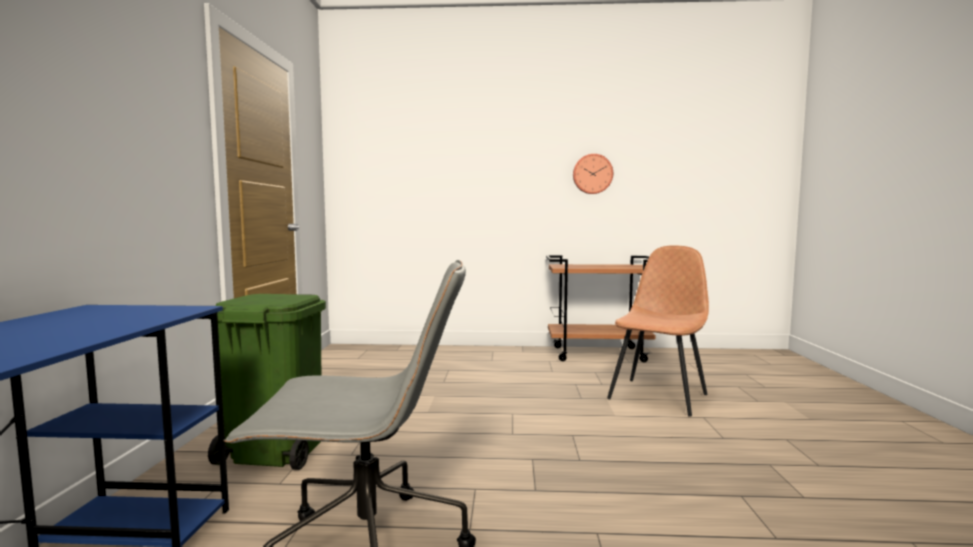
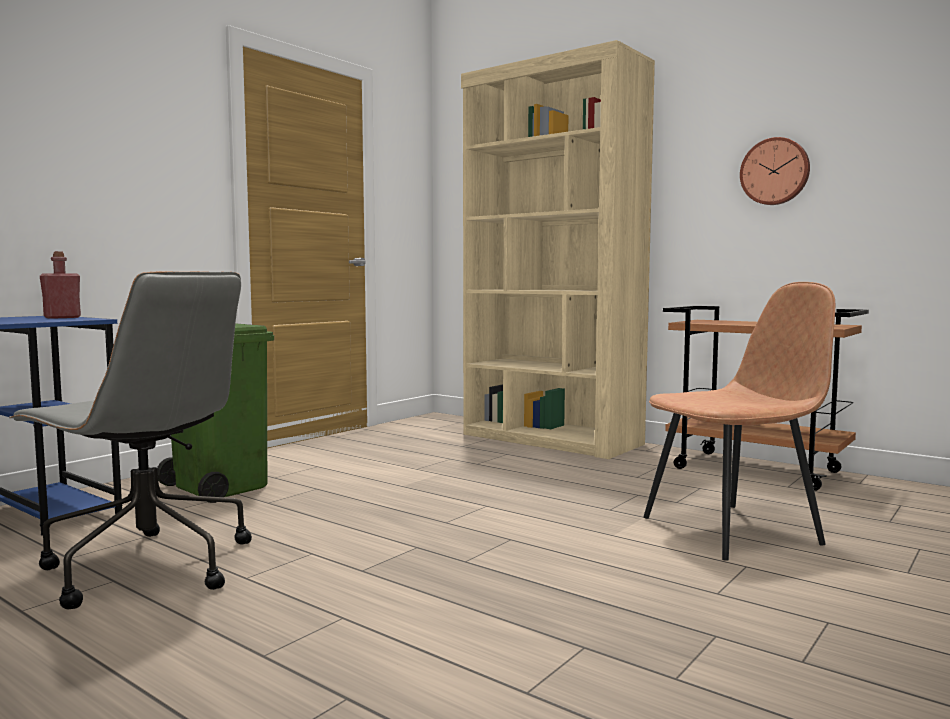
camera: 35 degrees right, 0 degrees up
none -> red bottle [40,251,81,319]
none -> beige bookcase [461,40,655,459]

